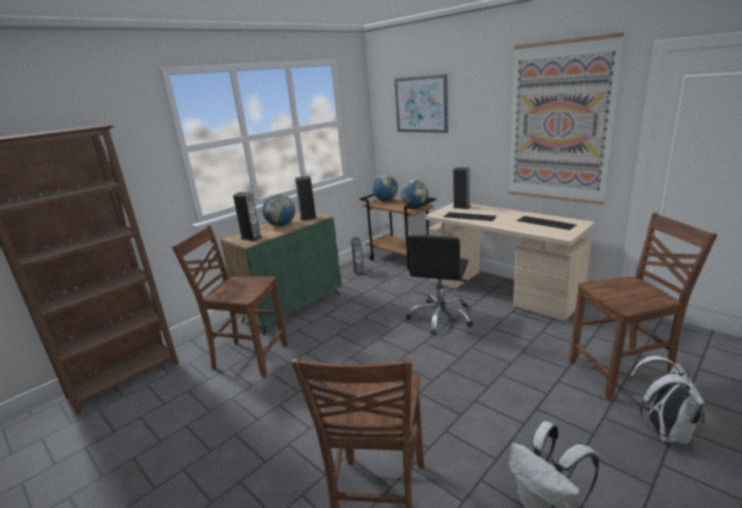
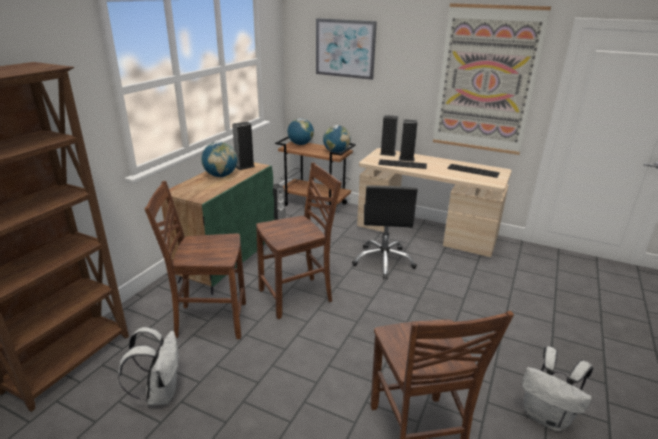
camera: 20 degrees left, 5 degrees up
speaker [233,192,262,241] -> speaker moved to [399,119,417,162]
brown chair [569,213,717,400] -> brown chair moved to [256,162,342,319]
white backpack [628,356,706,444] -> white backpack moved to [118,327,180,406]

